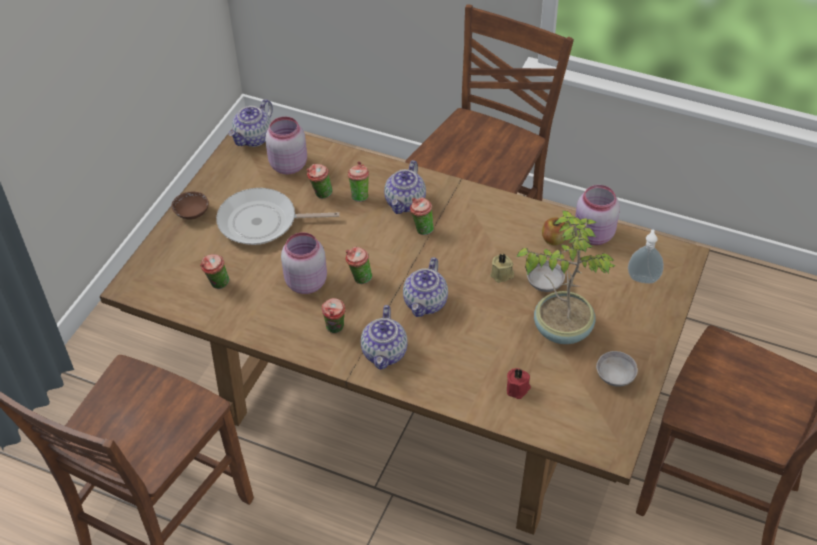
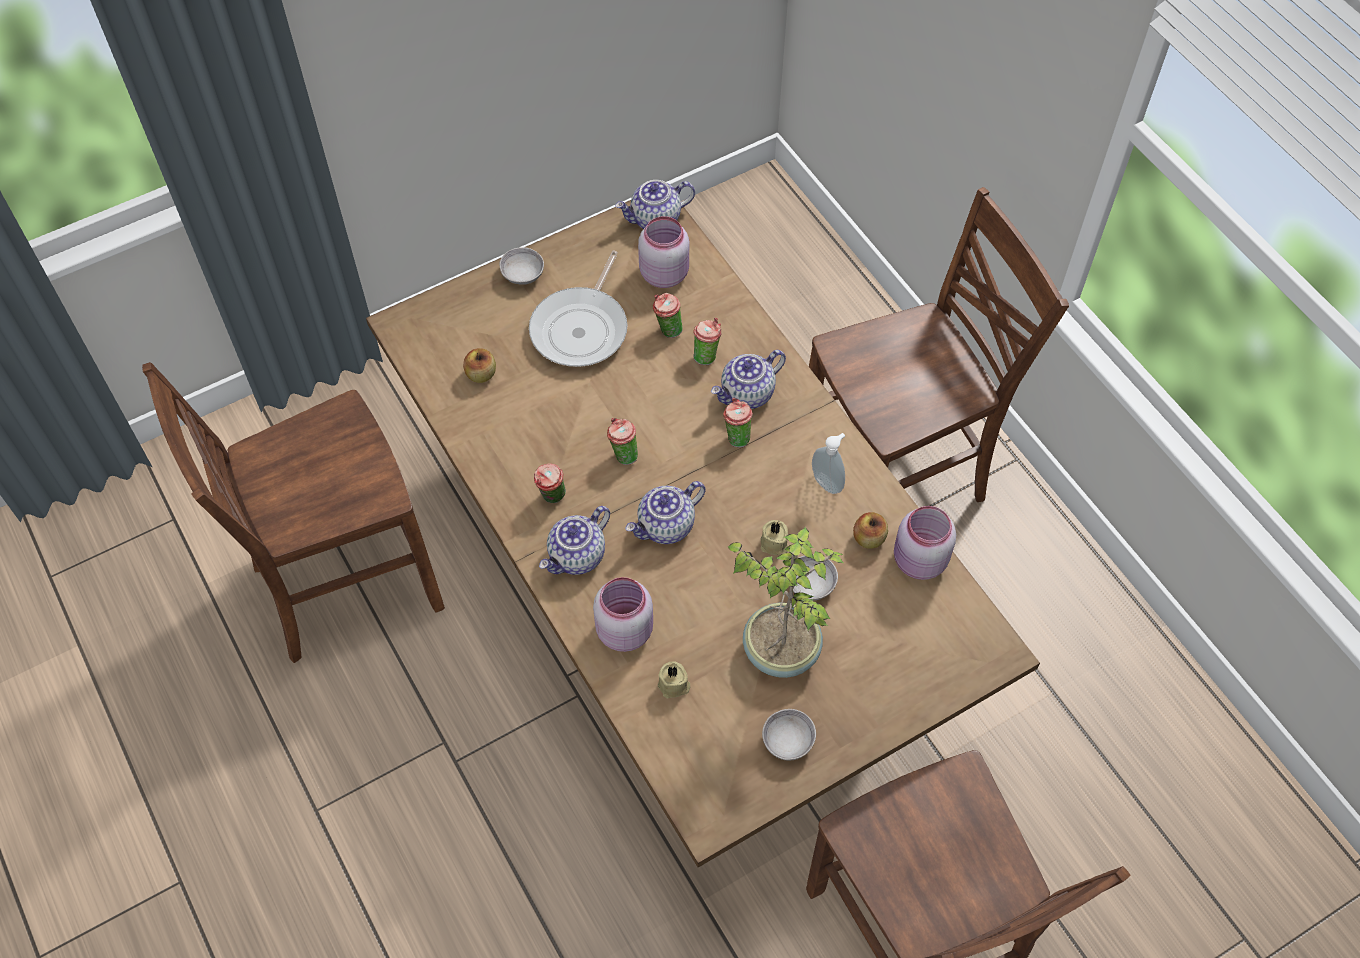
camera: 35 degrees right, 10 degrees up
brown bowl [171,192,209,220] -> grey bowl [499,247,544,285]
cup [200,254,229,289] -> apple [463,348,496,383]
frying pan [216,188,339,245] -> frying pan turned 105 degrees counterclockwise [529,251,628,367]
pink jar [281,232,327,294] -> pink jar moved to [593,577,653,652]
red candle [507,368,531,399] -> beige candle [658,661,690,698]
soap dispenser [628,229,664,284] -> soap dispenser moved to [812,433,845,494]

